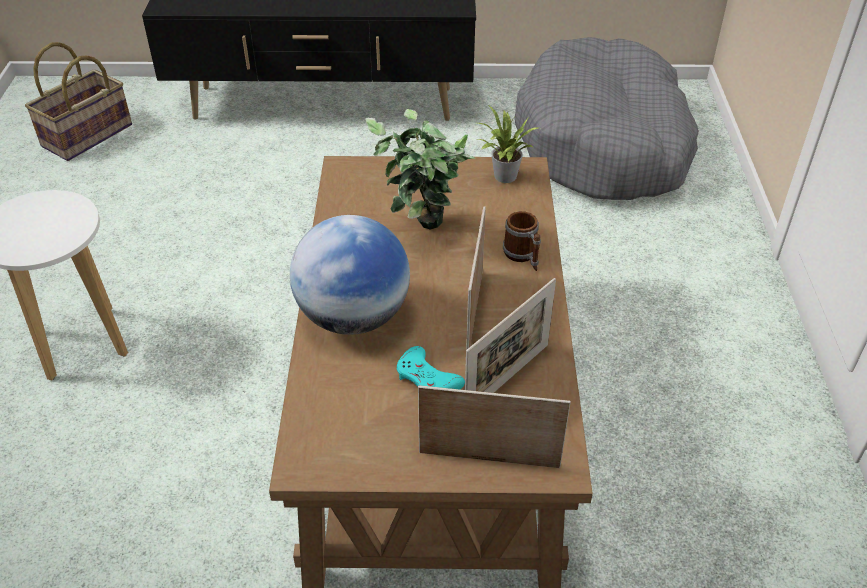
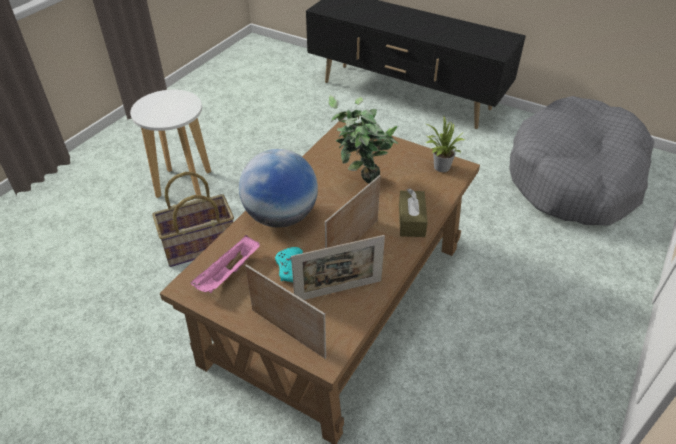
camera: 30 degrees right, 0 degrees up
basket [25,42,132,161] -> basket moved to [152,172,234,267]
mug [503,211,541,271] -> brown tissue box [399,188,428,237]
none -> pink tray [190,235,260,293]

